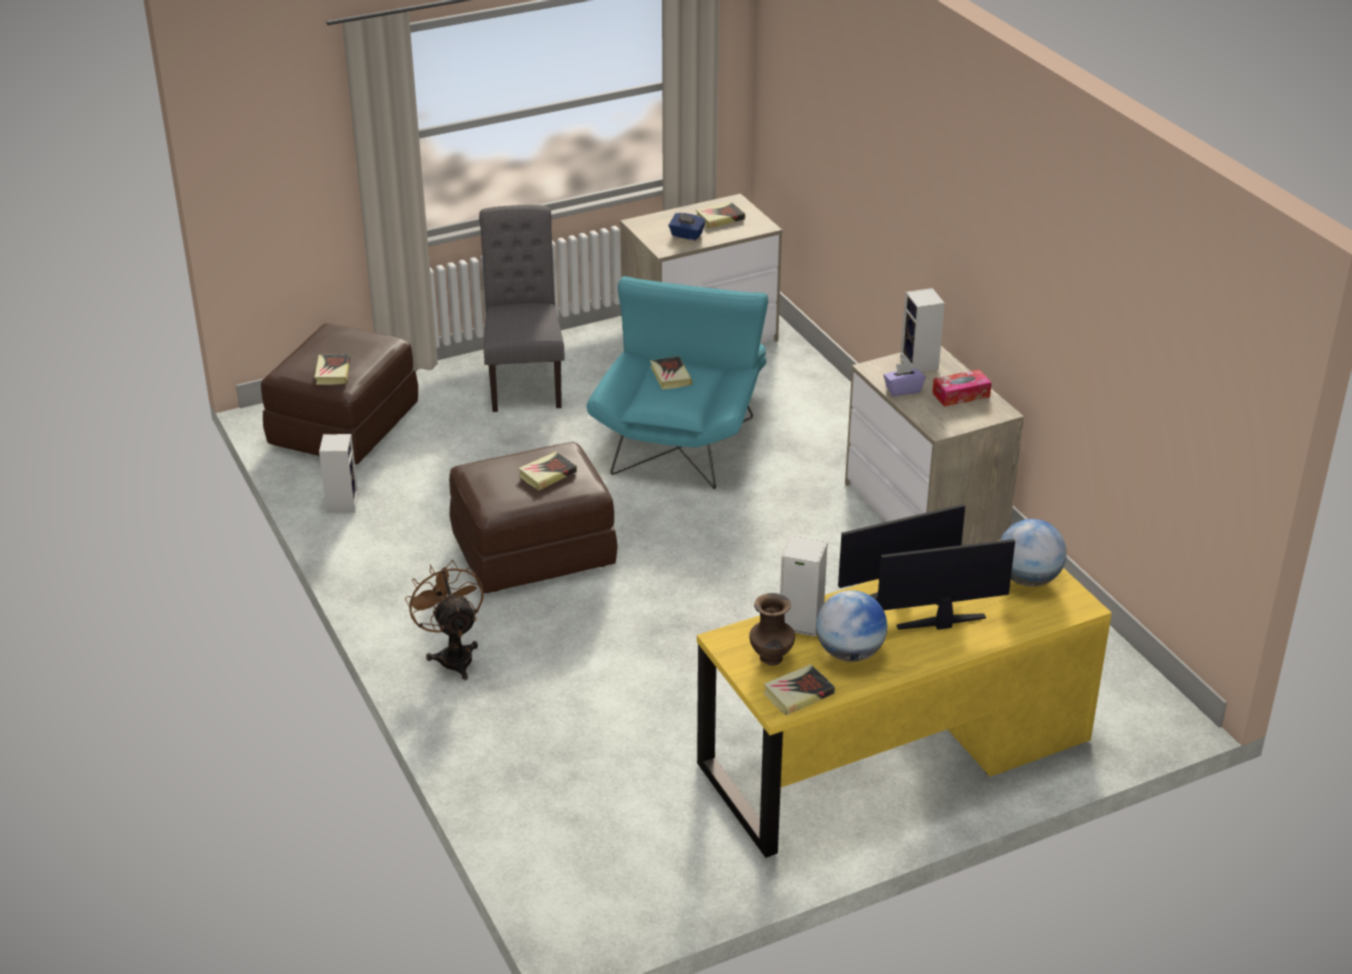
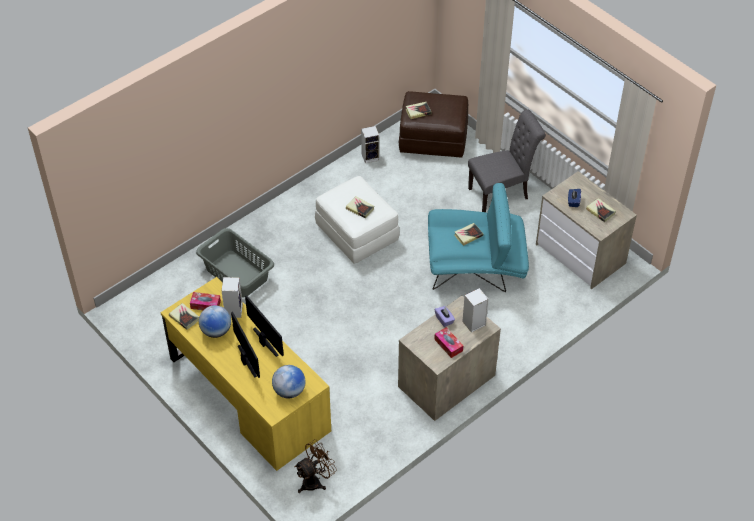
camera: 75 degrees right, 15 degrees up
brown fan [405,560,484,680] -> brown fan moved to [294,439,337,493]
brown ottoman [449,442,618,594] -> white ottoman [315,176,400,264]
brown vase [749,593,795,666] -> tissue box [190,292,221,310]
none -> grey laundry basket [196,228,274,297]

